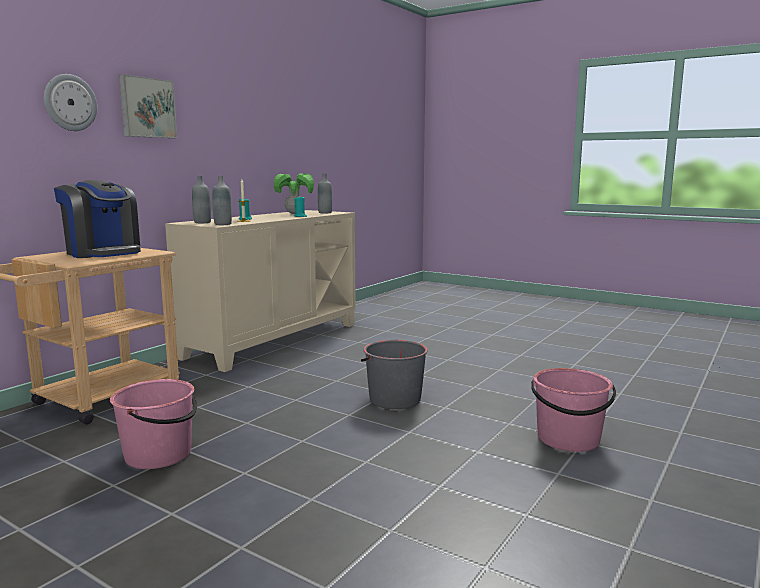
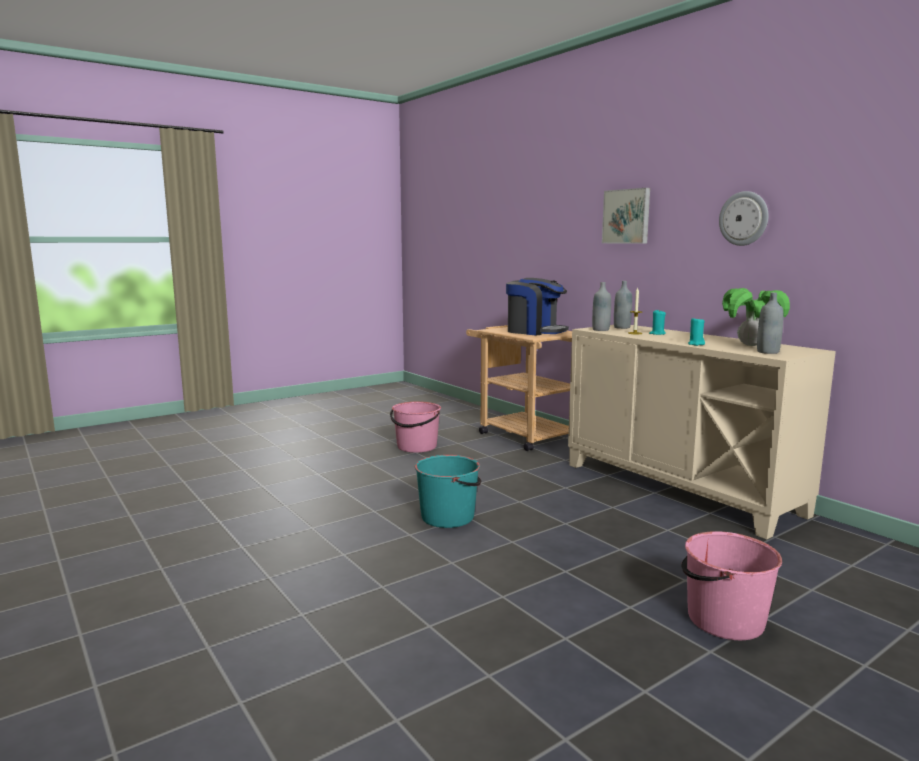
camera: 110 degrees right, 0 degrees up
wall clock [44,74,97,131] -> wall clock moved to [719,191,769,246]
coffee machine [54,180,141,258] -> coffee machine turned 120 degrees counterclockwise [506,278,569,335]
grey bucket [361,340,428,409] -> turquoise bucket [415,455,481,528]
pink bucket [531,368,616,452] -> pink bucket moved to [681,531,782,640]

